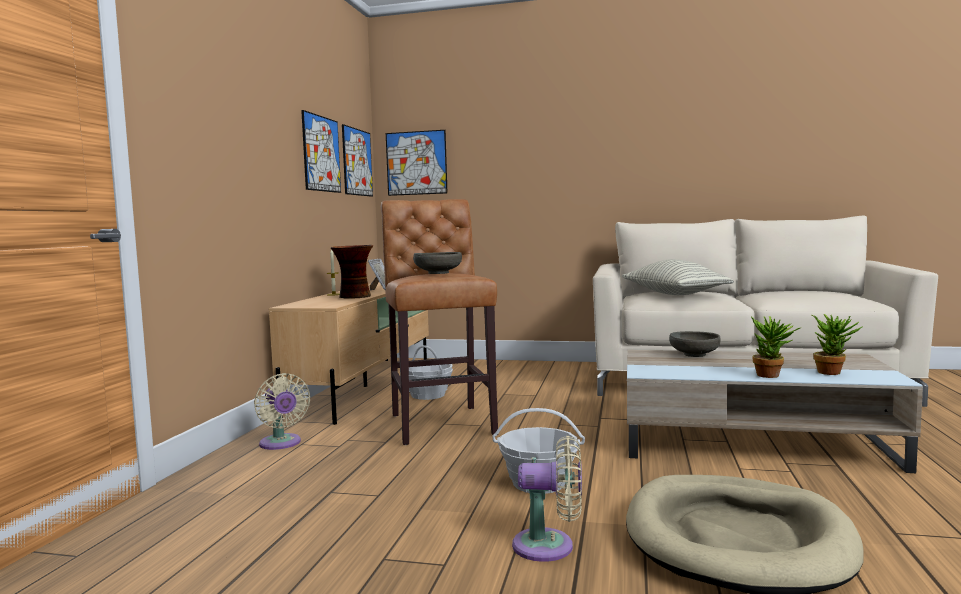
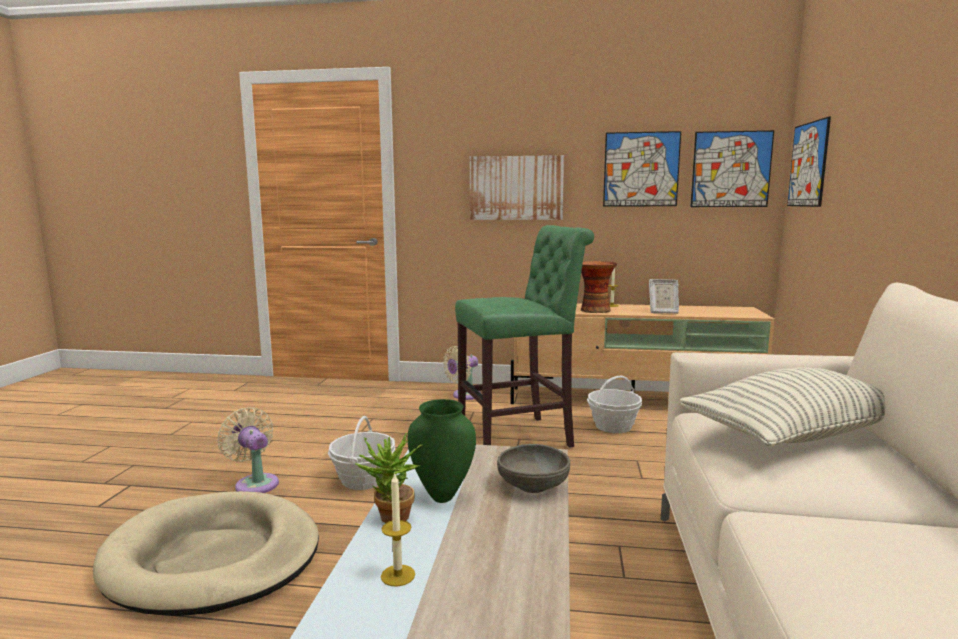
camera: 85 degrees right, 5 degrees up
brown stool [380,199,498,445] -> green stool [455,225,594,448]
grey bowl [413,252,462,274] -> none
beige fan [512,436,582,562] -> beige fan turned 135 degrees clockwise [217,407,279,493]
potted plant [812,314,862,375] -> candle [381,472,415,587]
none -> green vase [408,399,476,503]
none -> picture [470,155,564,220]

